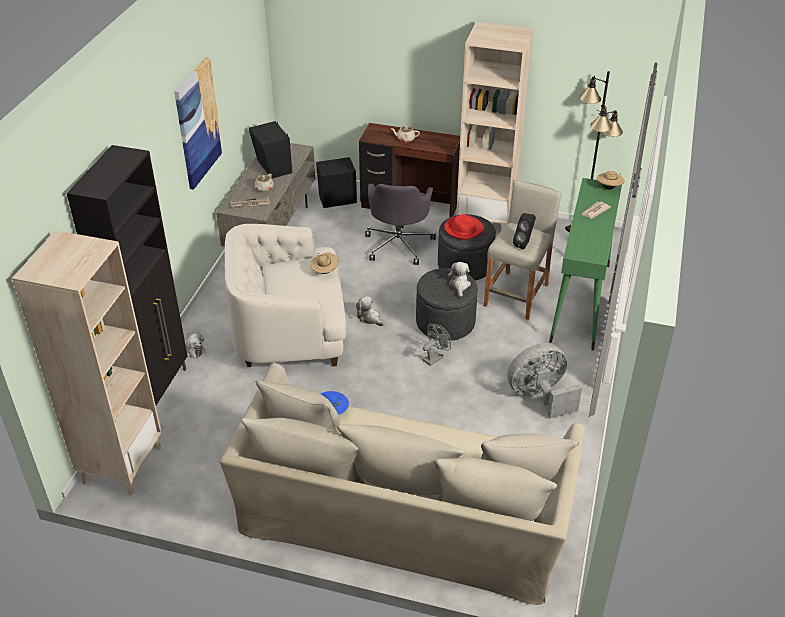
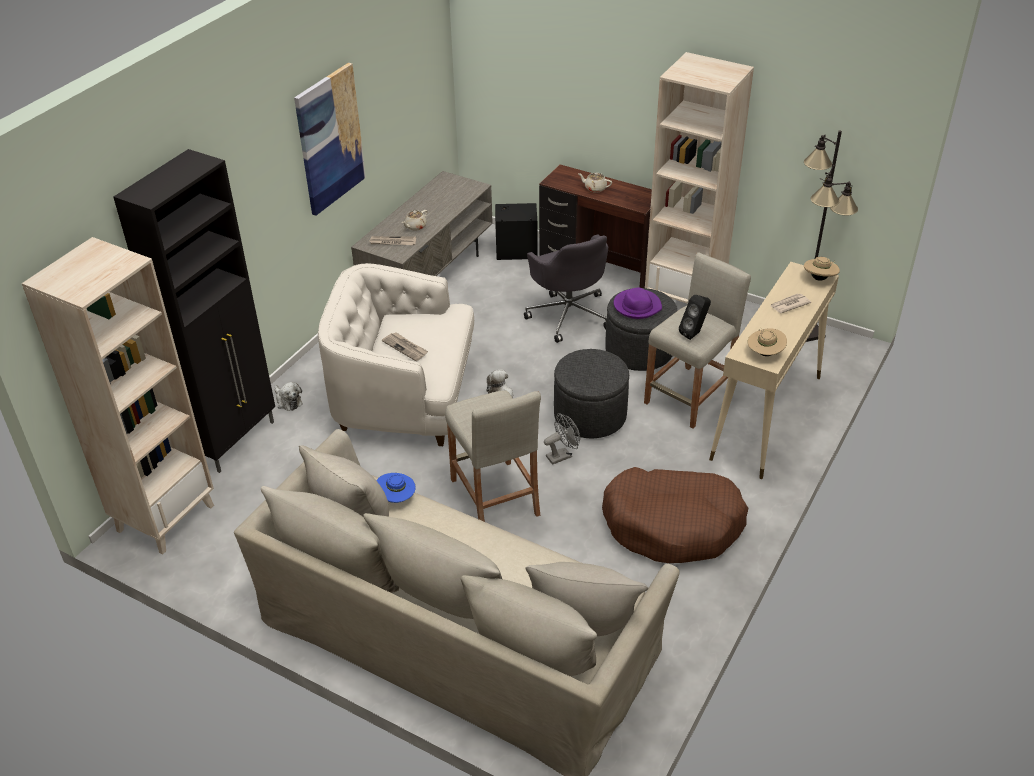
camera: 15 degrees right, 0 degrees up
black speaker [249,121,292,179] -> none
beige hat [310,253,339,274] -> beige hat moved to [748,327,787,356]
grey office chair [365,184,436,265] -> grey office chair turned 45 degrees counterclockwise [524,235,608,343]
red hat [444,214,484,240] -> purple hat [614,288,662,319]
plush toy [448,262,471,297] -> none
grey fan [507,343,582,419] -> brown dog bed [602,467,748,563]
green console table [549,178,622,350] -> beige console table [709,262,839,479]
none -> newspaper [382,332,428,361]
none -> beige stool [445,390,541,522]

